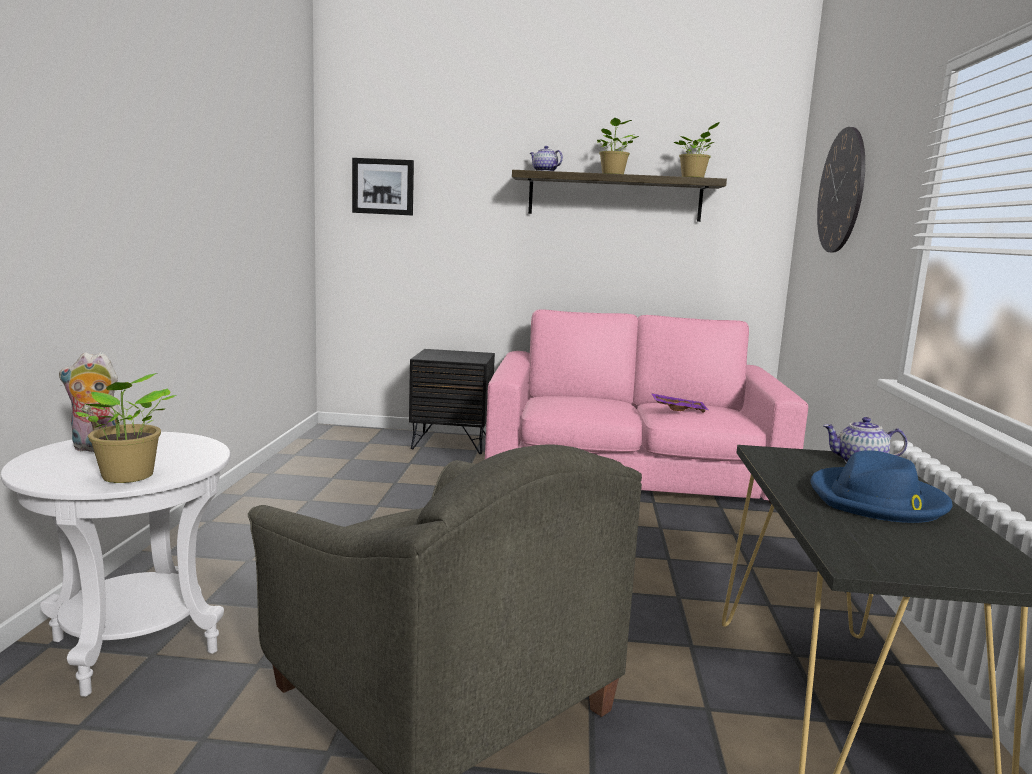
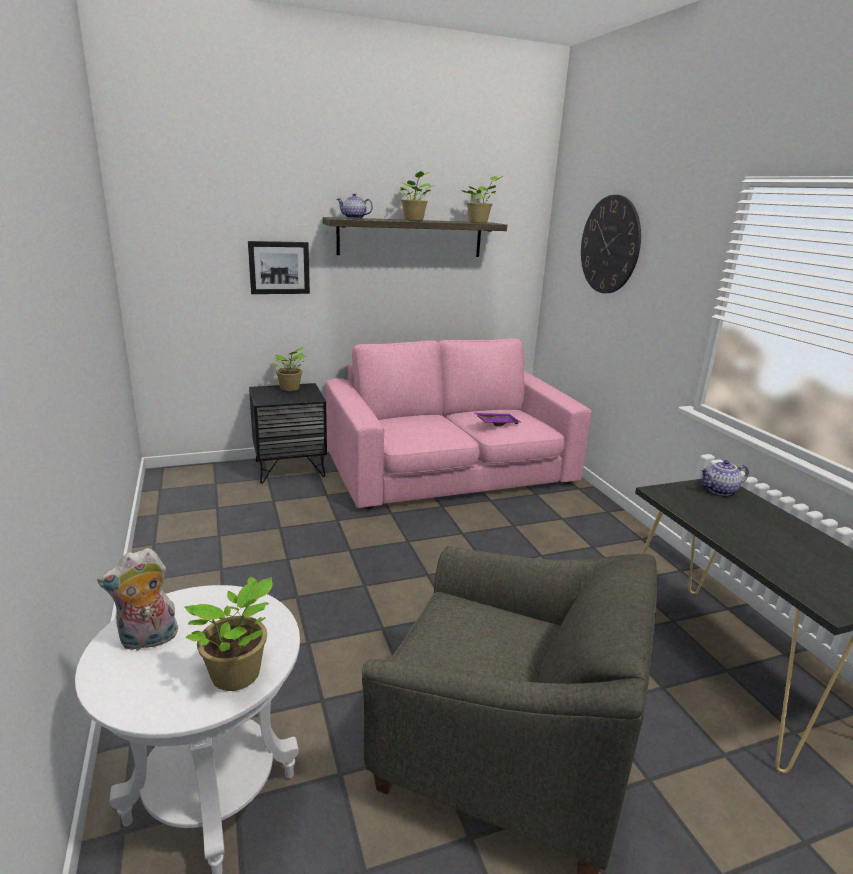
camera: 25 degrees left, 10 degrees up
picture [352,158,414,216] -> picture moved to [248,241,310,294]
blue hat [811,450,953,523] -> none
none -> potted plant [271,347,307,391]

